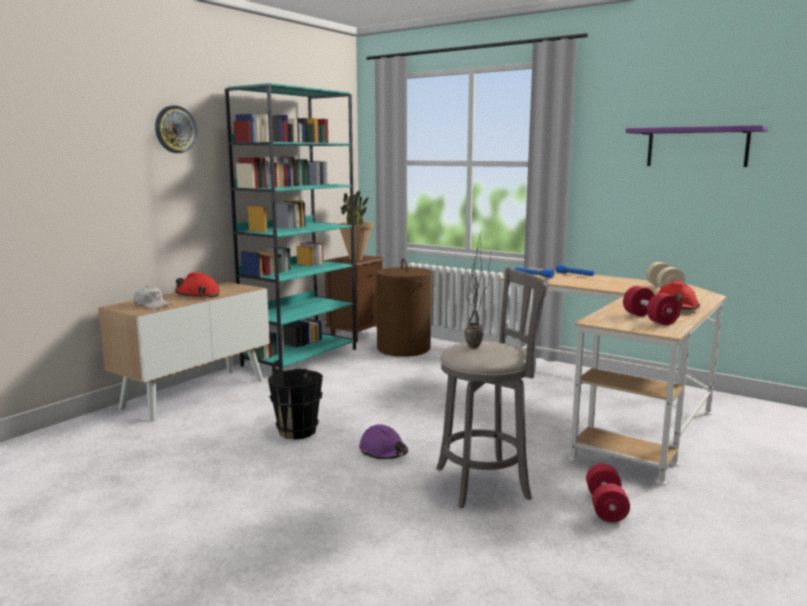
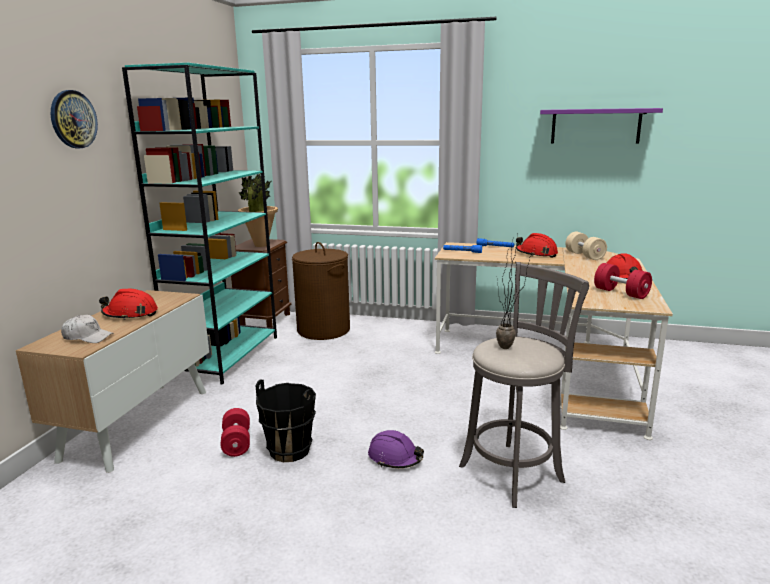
camera: 20 degrees left, 5 degrees up
red dumbbell [586,464,630,522] -> red dumbbell moved to [220,408,250,457]
none -> red hard hat [516,233,558,258]

